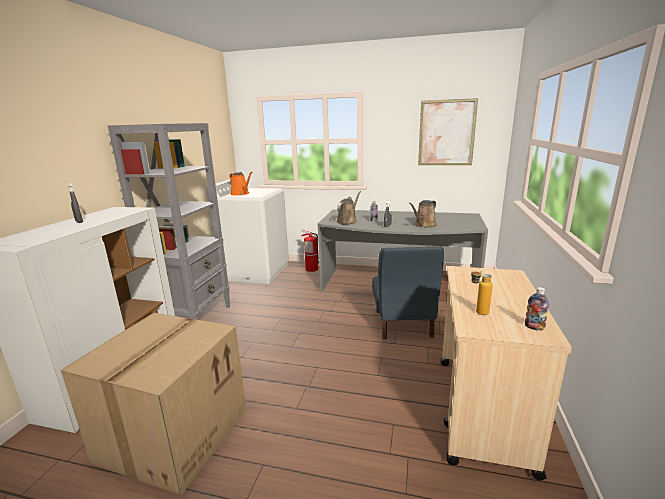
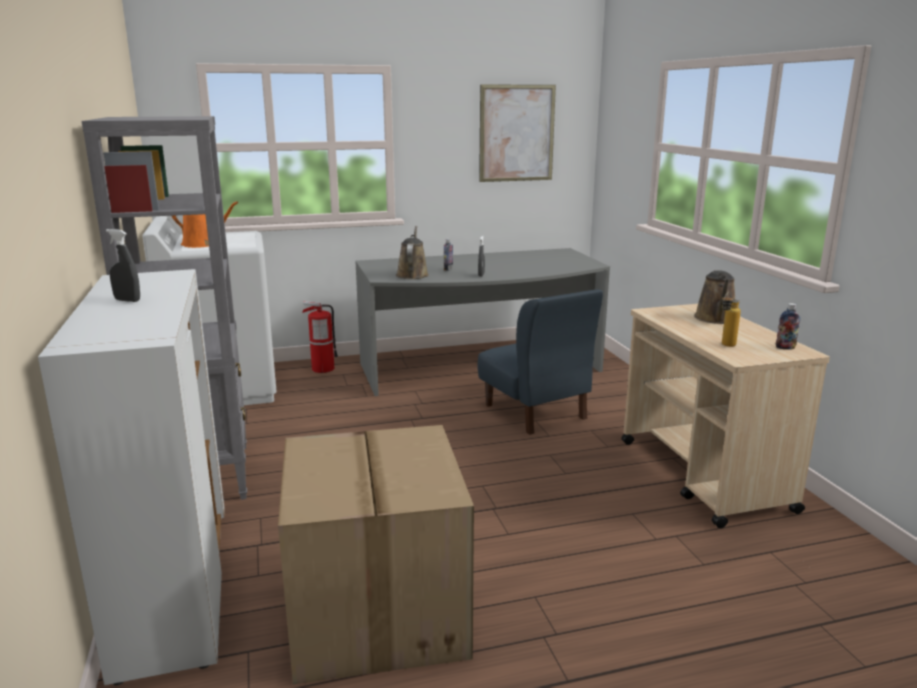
camera: 30 degrees left, 0 degrees up
brown watering can [409,200,437,228] -> brown watering can moved to [694,270,735,324]

